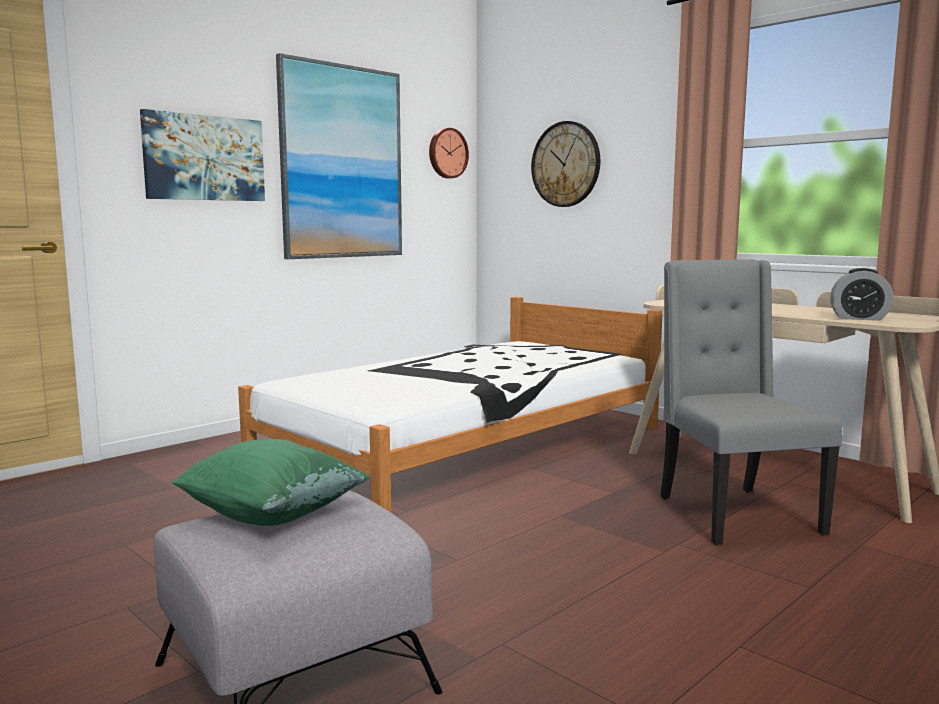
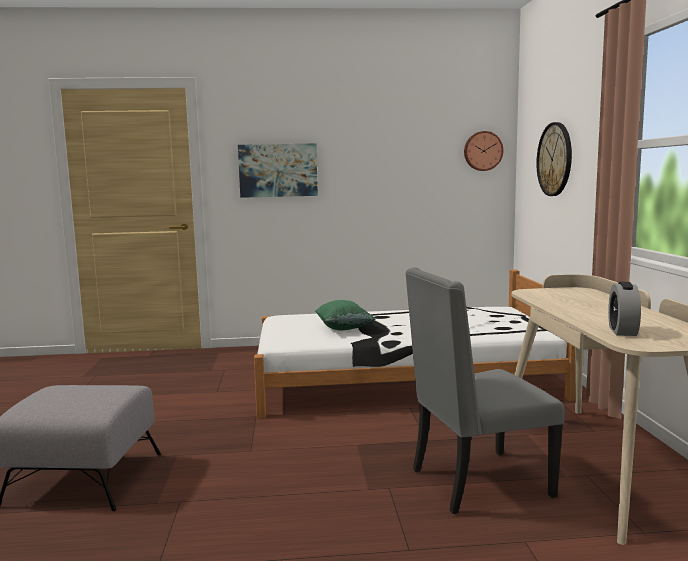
camera: 40 degrees right, 0 degrees up
green pillow [171,439,369,526] -> green pillow moved to [315,300,376,330]
picture [276,53,402,259] -> none
grey chair [660,259,842,545] -> grey chair turned 135 degrees counterclockwise [405,268,564,514]
alarm clock [830,268,893,321] -> alarm clock turned 45 degrees clockwise [608,282,641,336]

